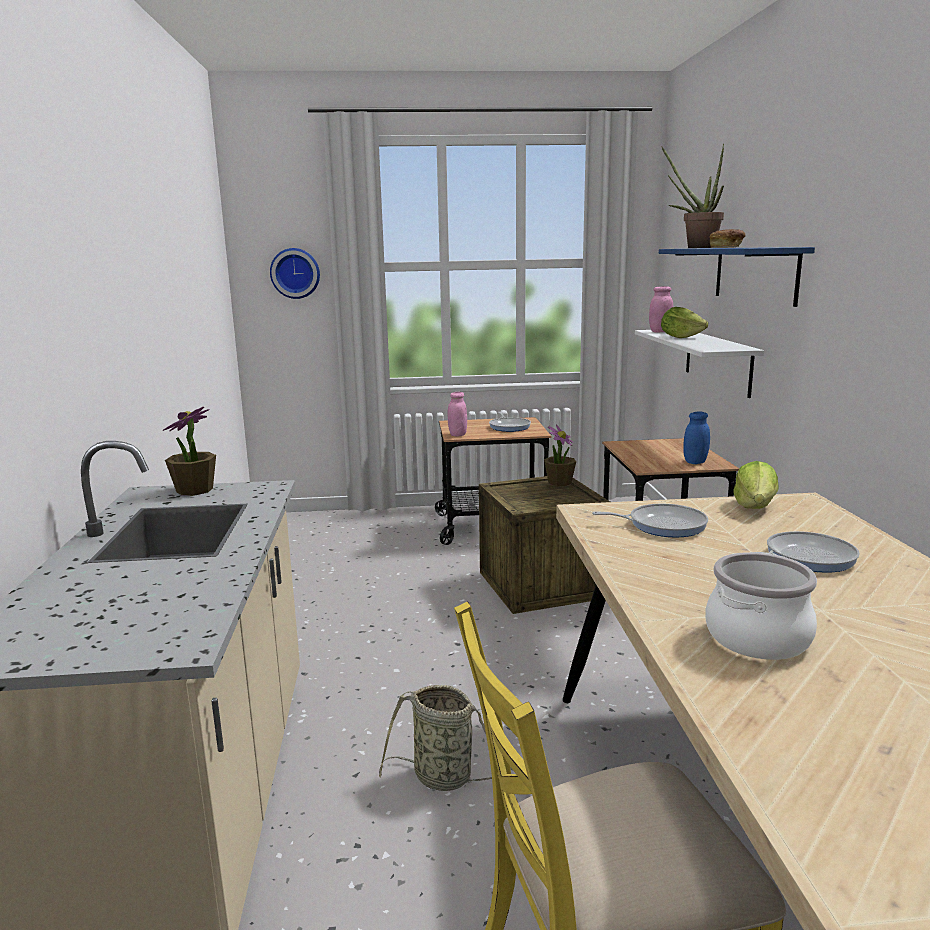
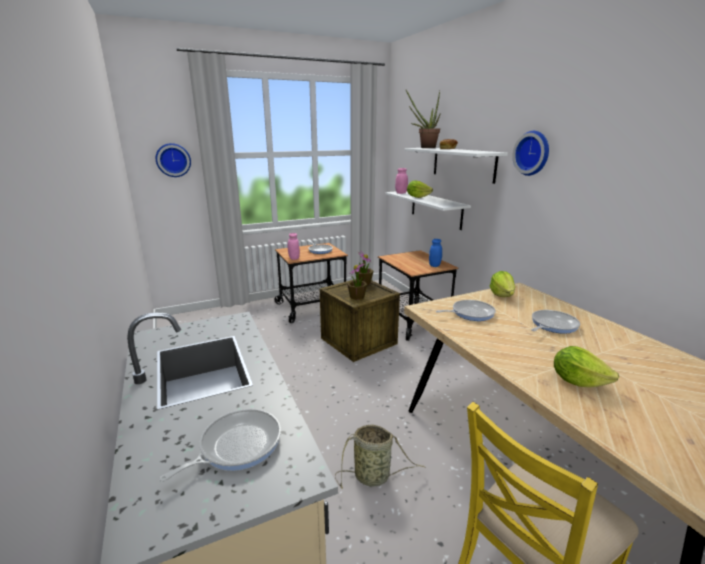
camera: 20 degrees left, 5 degrees up
potted plant [163,407,216,496] -> potted plant moved to [347,263,367,300]
blue shelf [659,247,815,307] -> white shelf [405,148,508,184]
cooking pot [705,552,817,660] -> lettuce [554,346,619,388]
none -> frying pan [159,409,281,482]
none -> wall clock [512,131,549,176]

